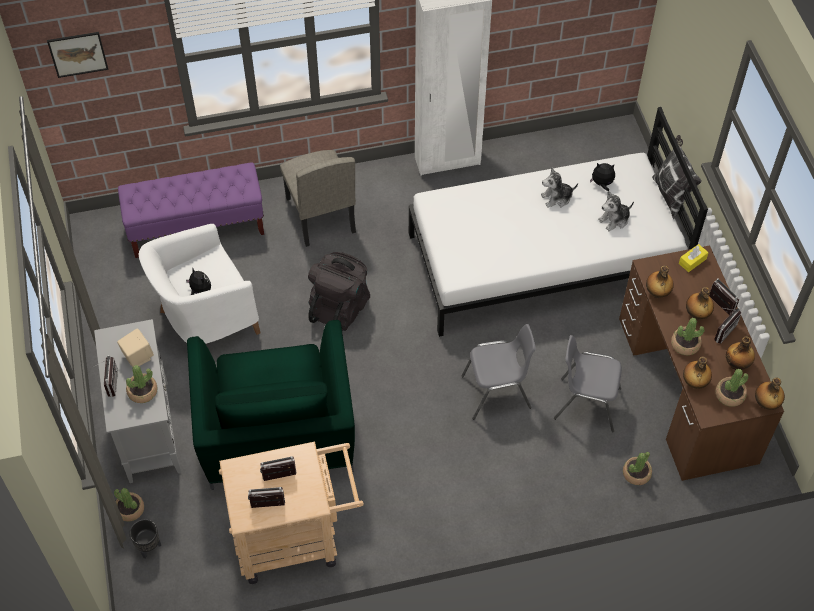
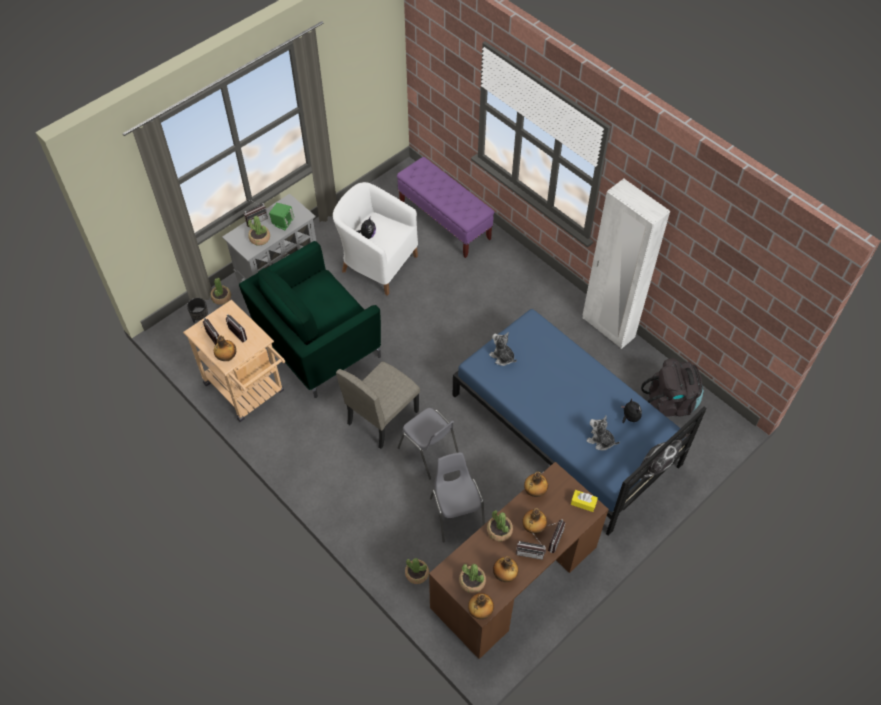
camera: 60 degrees right, 0 degrees up
picture [47,32,108,78] -> none
beige speaker [117,328,154,367] -> green speaker [269,203,294,230]
beige chair [280,150,356,247] -> beige chair moved to [336,361,420,449]
black backpack [308,252,370,331] -> black backpack moved to [641,358,704,417]
white bed [409,107,708,337] -> blue bed [453,309,707,536]
plush toy [541,168,578,208] -> plush toy moved to [489,332,517,366]
bottle [683,357,712,389] -> bottle moved to [214,336,236,361]

